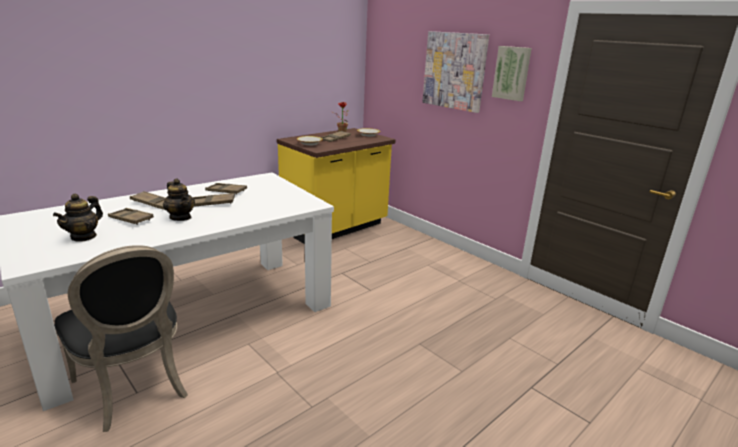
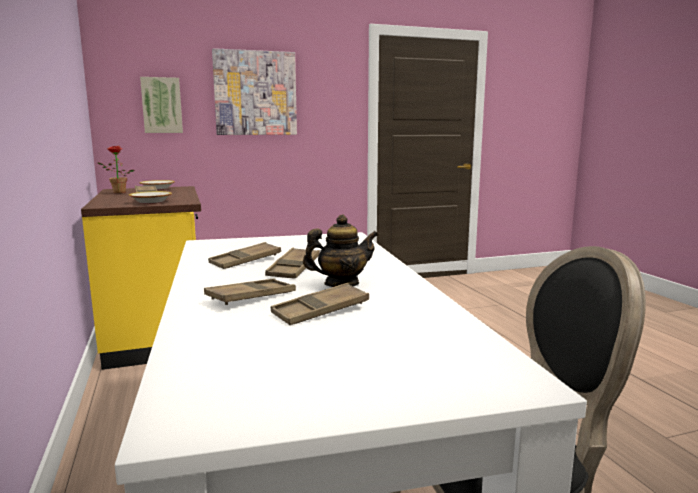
camera: 65 degrees left, 10 degrees down
teapot [53,194,103,242] -> none
picture [492,46,532,101] -> picture moved to [140,77,183,133]

